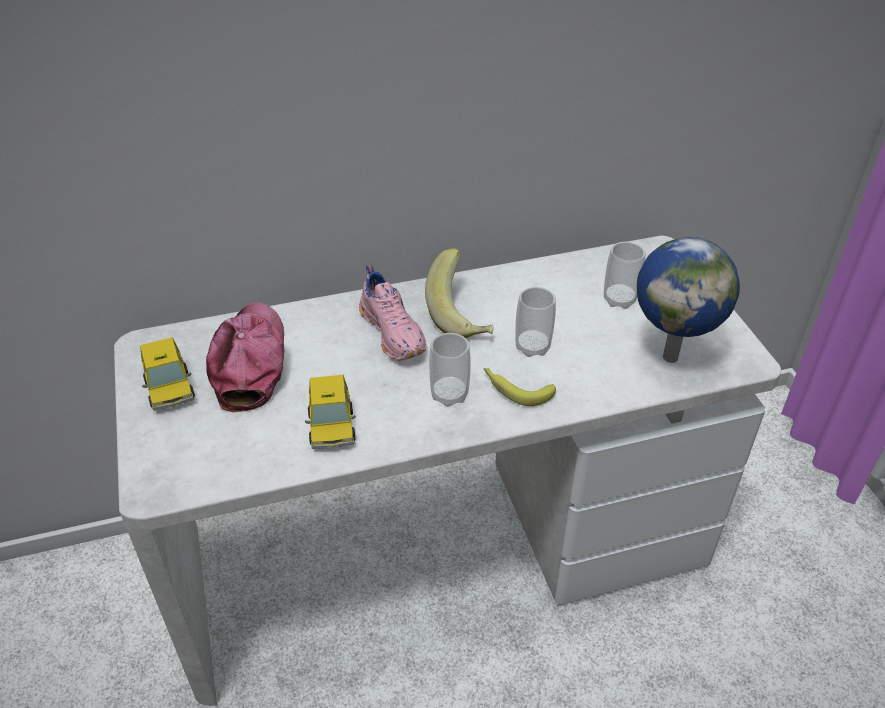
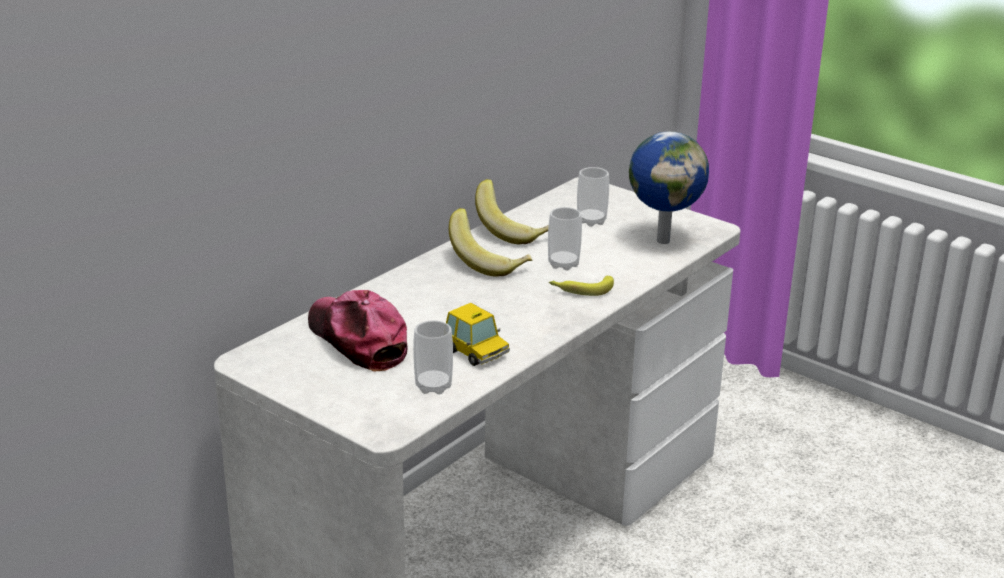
camera: 35 degrees left, 15 degrees down
toy car [140,337,195,411] -> none
pink shoe [359,265,426,361] -> none
cup [429,333,471,407] -> cup moved to [413,320,453,395]
none -> banana [475,179,549,244]

